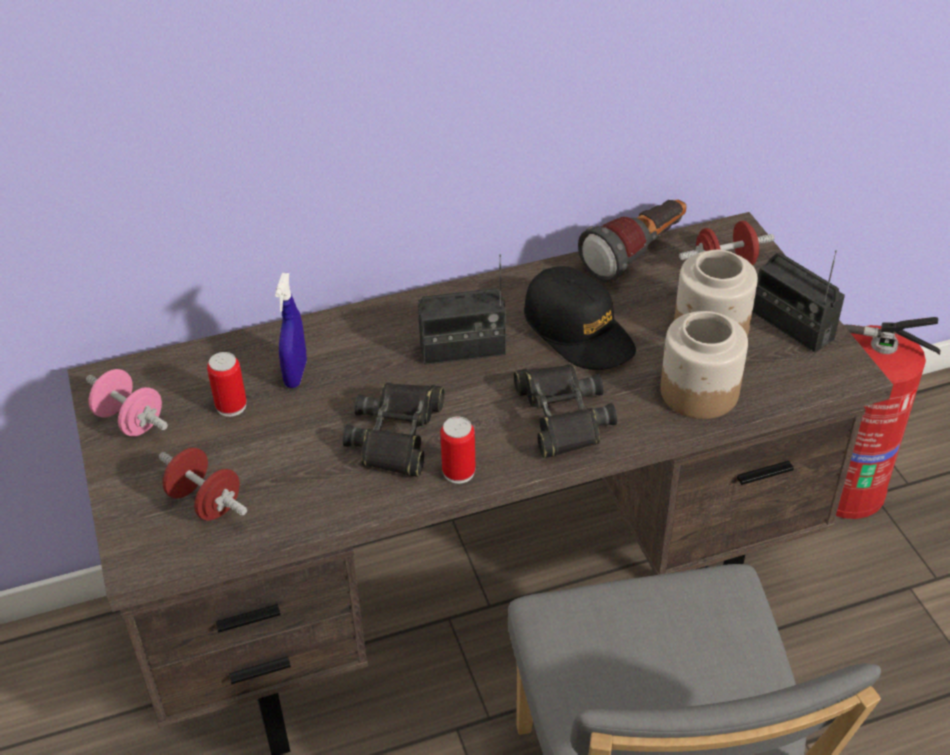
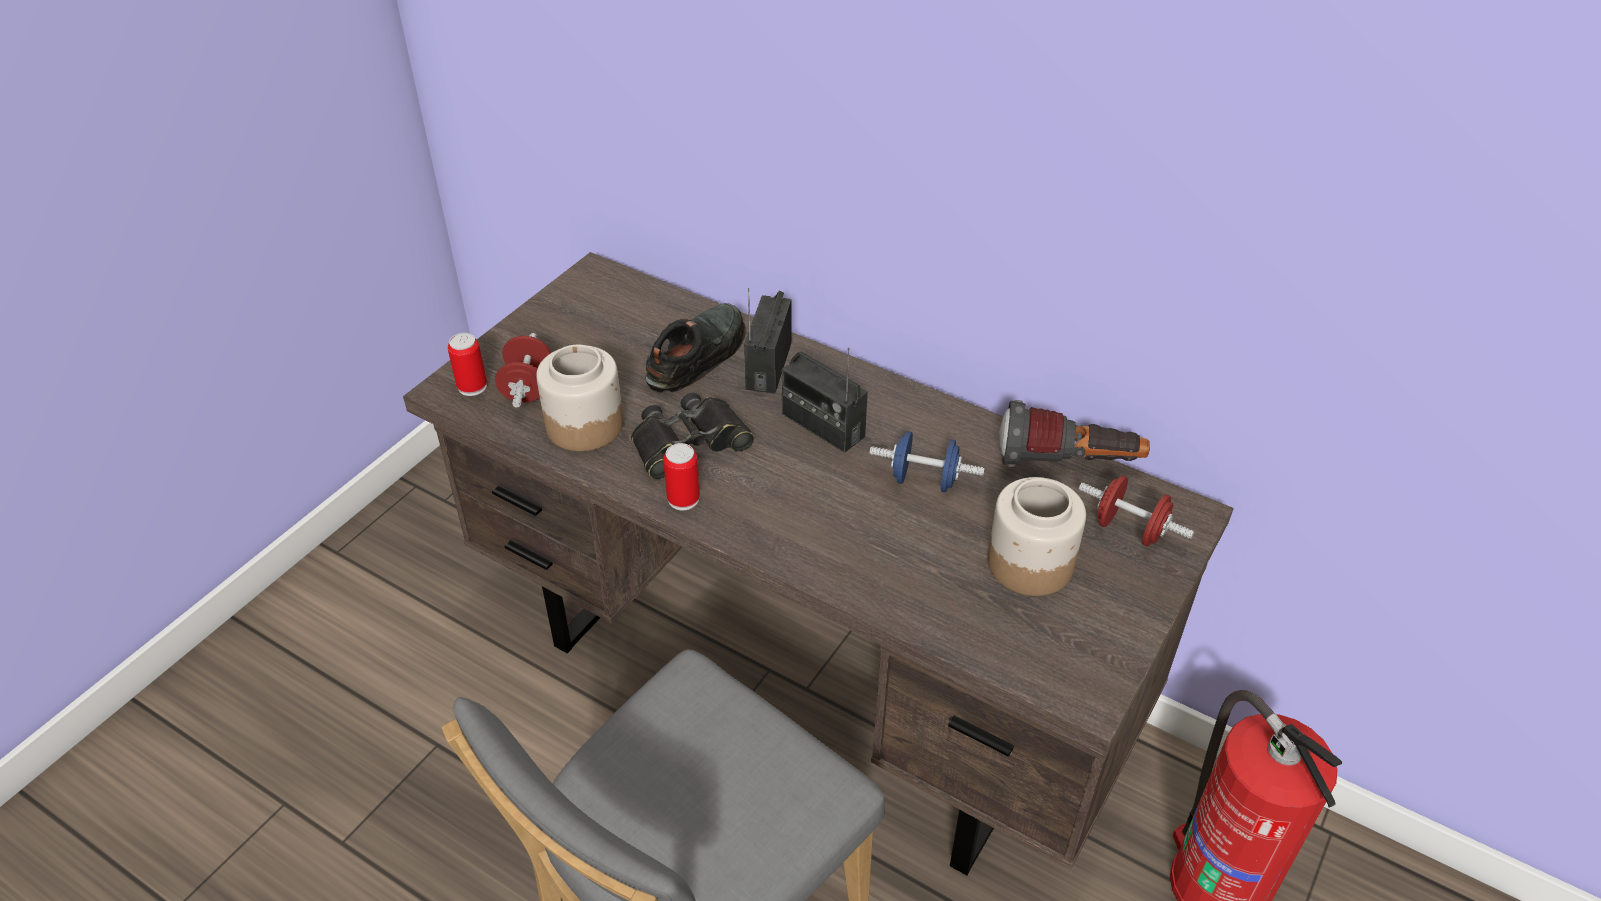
camera: 50 degrees right, 0 degrees up
pink dumbbell [86,369,168,436] -> none
can [207,352,247,417] -> can moved to [448,333,487,396]
blue spray bottle [275,273,307,388] -> black shoe [645,303,746,393]
black binoculars [514,364,617,458] -> none
black cap [524,266,636,370] -> blue dumbbell [869,431,985,492]
jar [660,311,748,419] -> jar moved to [536,345,623,451]
radio [753,250,845,353] -> radio moved to [744,288,791,394]

